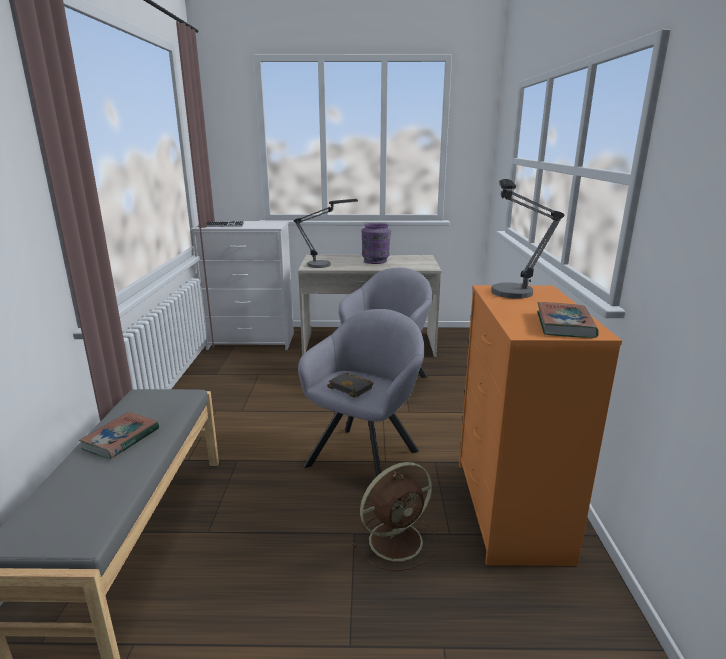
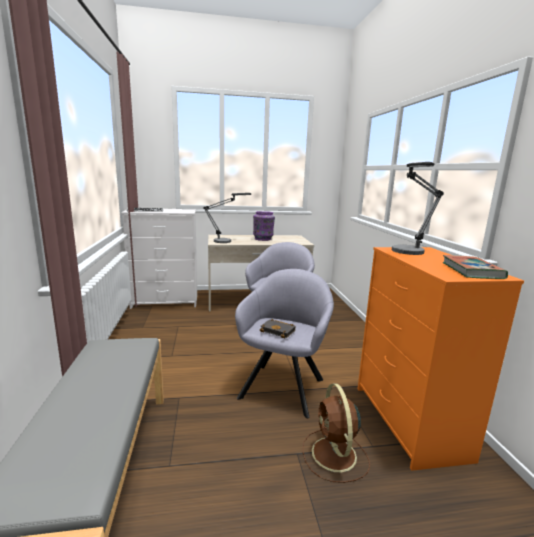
camera: 10 degrees left, 5 degrees down
book [79,412,159,459] -> none
brown fan [352,462,437,571] -> brown fan turned 120 degrees clockwise [303,383,370,483]

